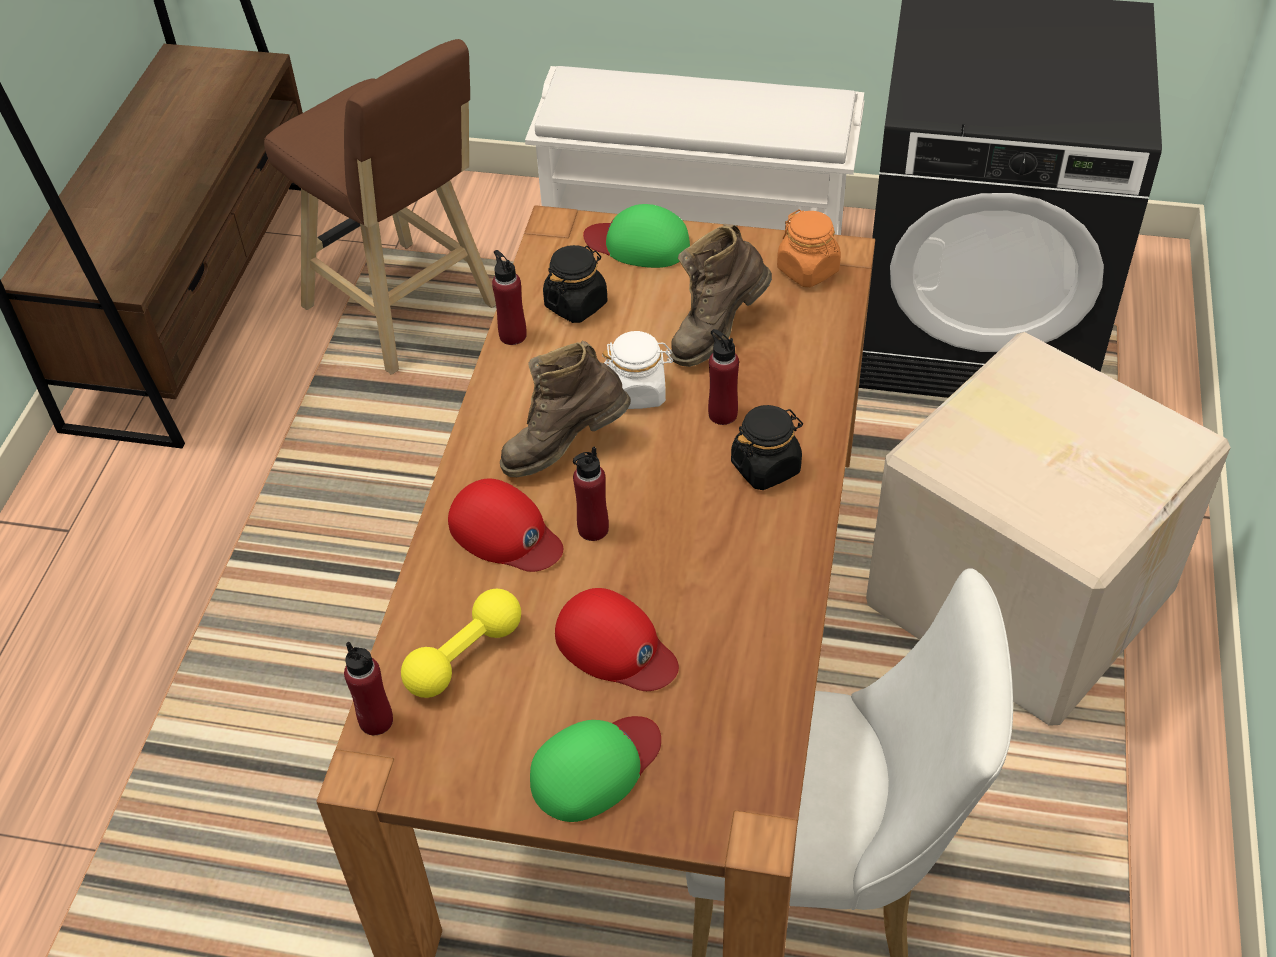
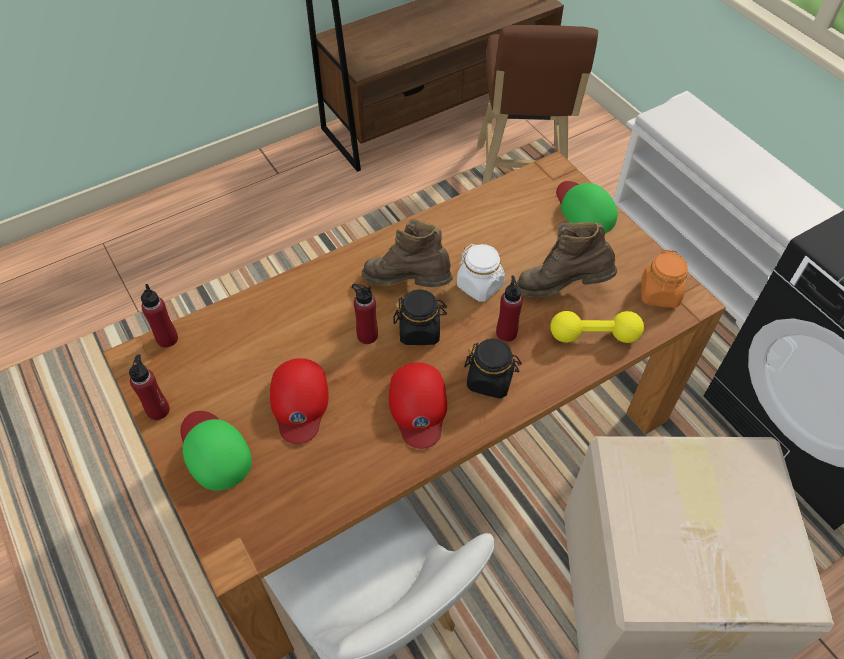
camera: 45 degrees right, 5 degrees up
yellow dumbbell [401,589,521,698] -> yellow dumbbell moved to [550,311,644,343]
red cap [448,479,563,572] -> red cap moved to [389,363,447,449]
red bottle [492,250,527,345] -> red bottle moved to [129,355,170,420]
green cap [530,716,661,822] -> green cap turned 135 degrees counterclockwise [180,411,252,491]
black jar [543,245,607,323] -> black jar moved to [394,289,447,345]

